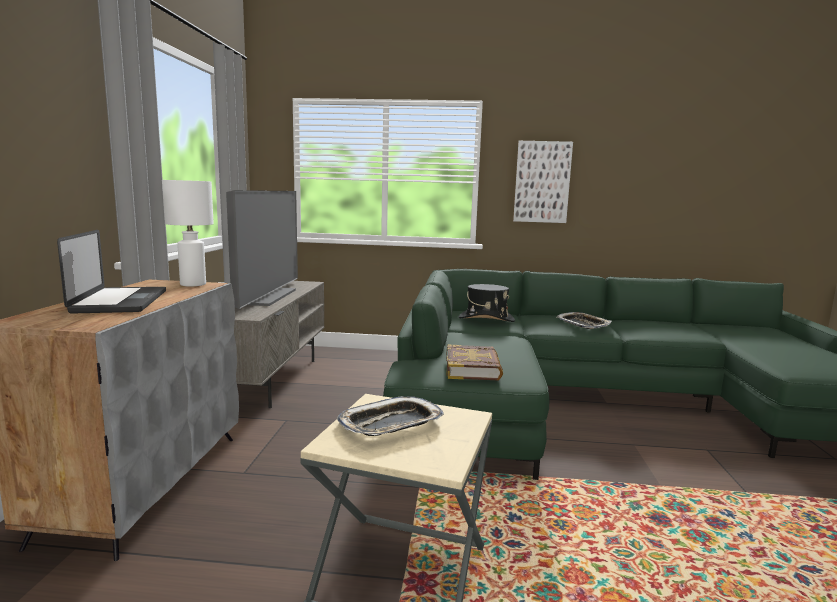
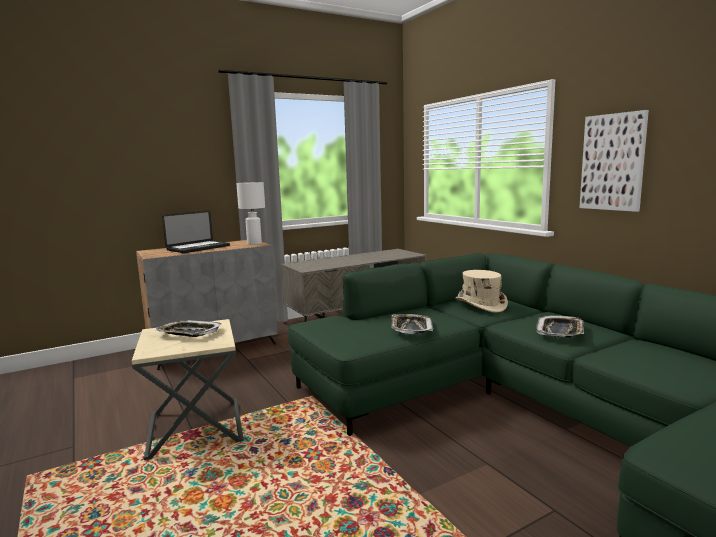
camera: 55 degrees right, 0 degrees up
television [226,190,298,309] -> none
book [446,345,503,380] -> none
black hat [459,284,515,322] -> beige hat [455,270,508,313]
none -> tray [391,314,433,334]

